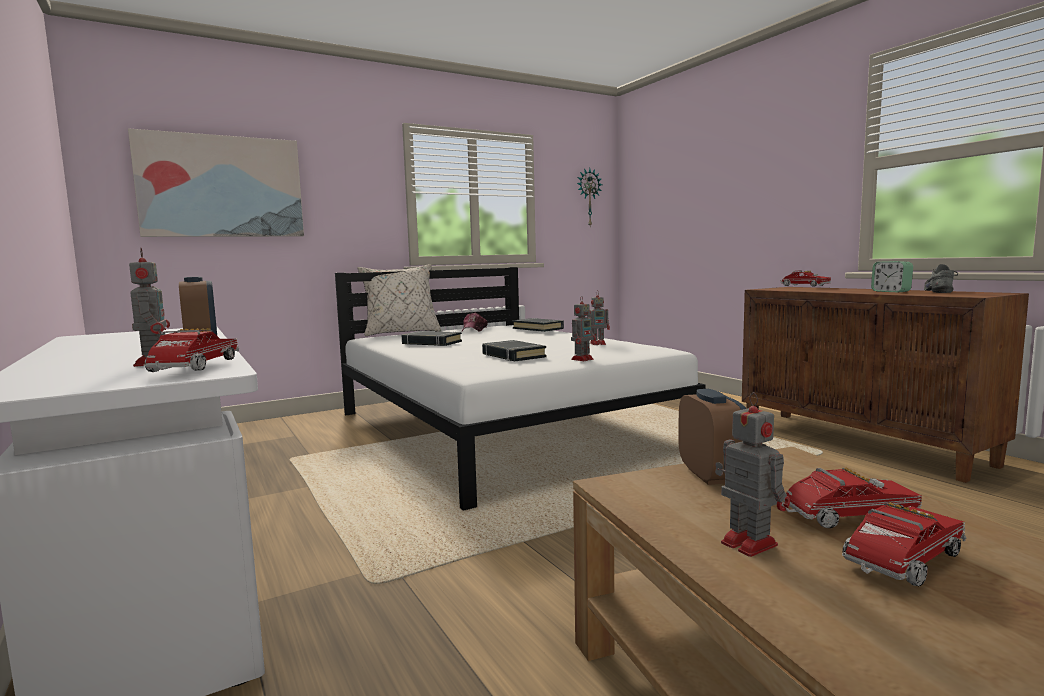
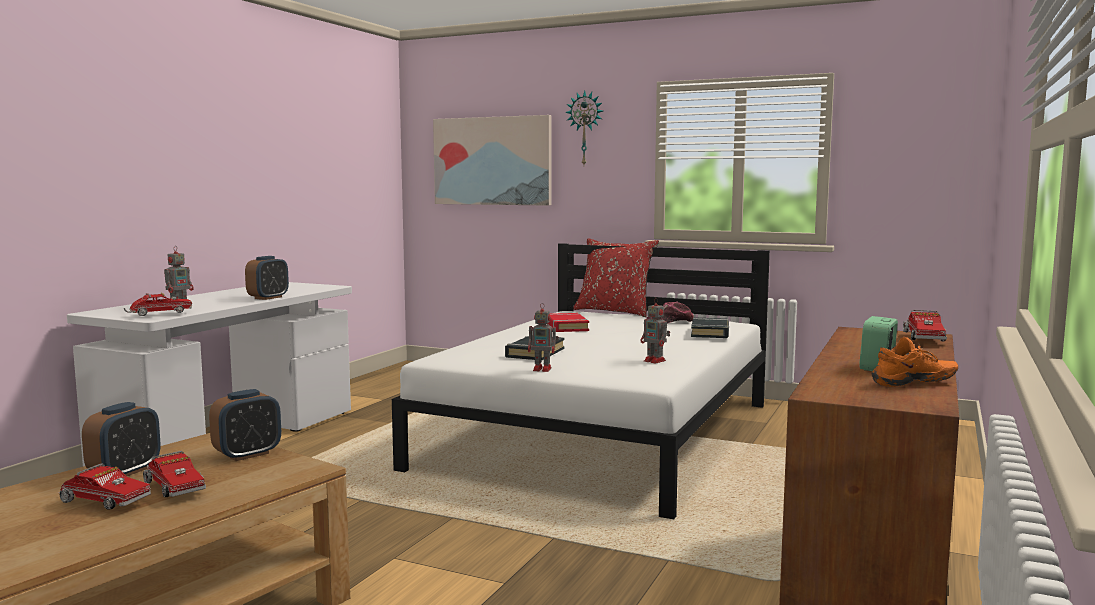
camera: 55 degrees right, 0 degrees up
beige pillow [357,264,441,336] -> red pillow [573,238,659,317]
black book [402,331,462,346] -> red book [547,313,589,332]
wall clock [577,168,602,226] -> wall clock moved to [565,90,603,165]
toy robot [715,392,790,557] -> alarm clock [82,402,160,476]
grey shoe [924,264,958,293] -> orange shoe [872,337,958,387]

